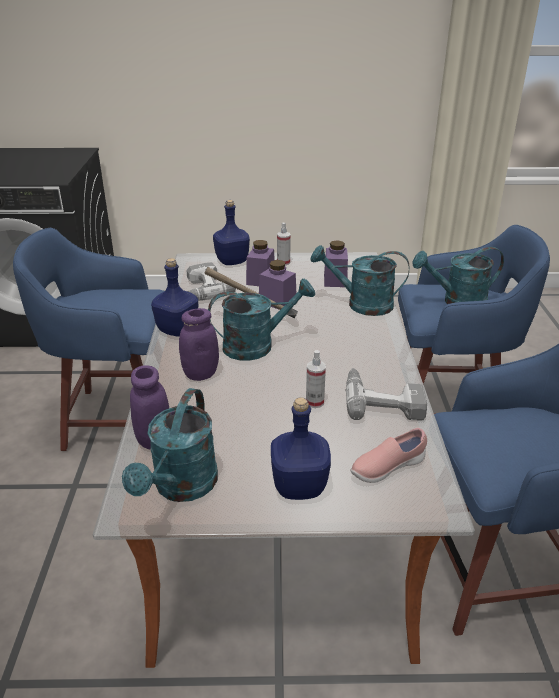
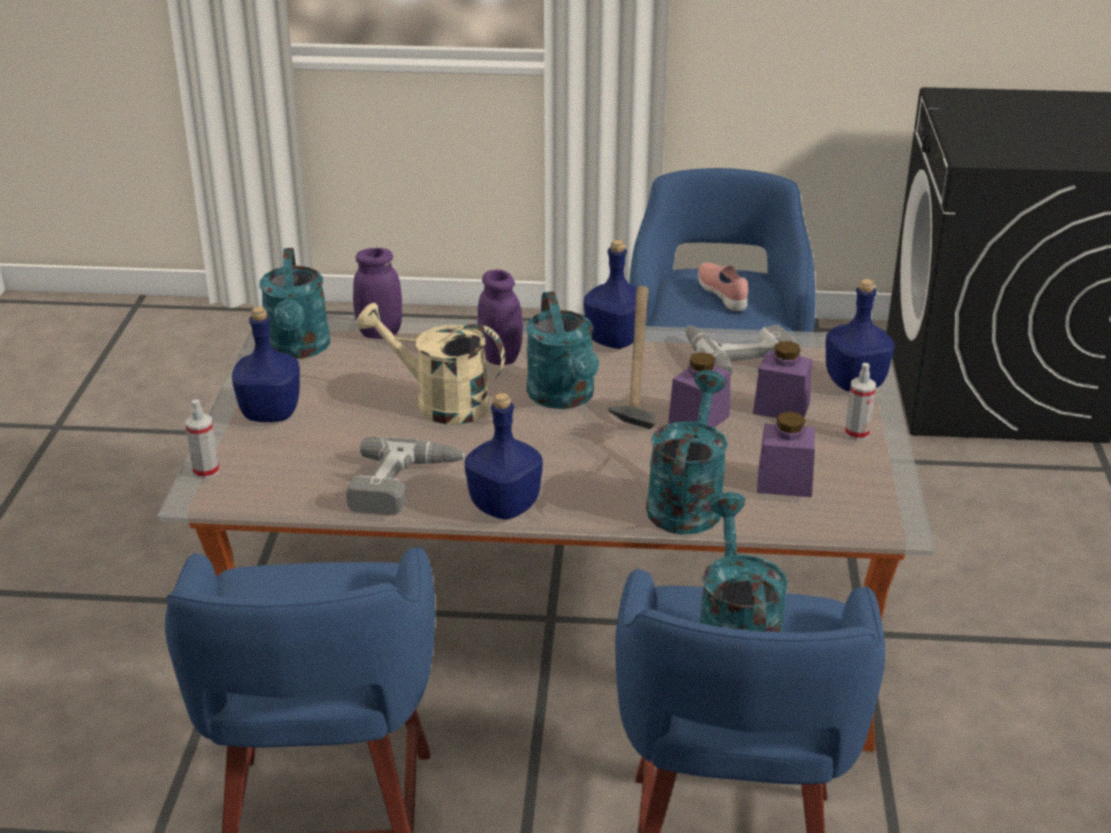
camera: 95 degrees right, 0 degrees up
turquoise watering can [122,388,218,502] -> turquoise watering can turned 120 degrees counterclockwise [259,248,330,359]
spray bottle [306,350,326,408] -> spray bottle moved to [185,399,219,479]
pink shoe [351,428,427,483] -> pink shoe moved to [698,263,748,311]
none -> beige watering can [356,303,505,424]
none -> blue bottle [465,393,543,520]

